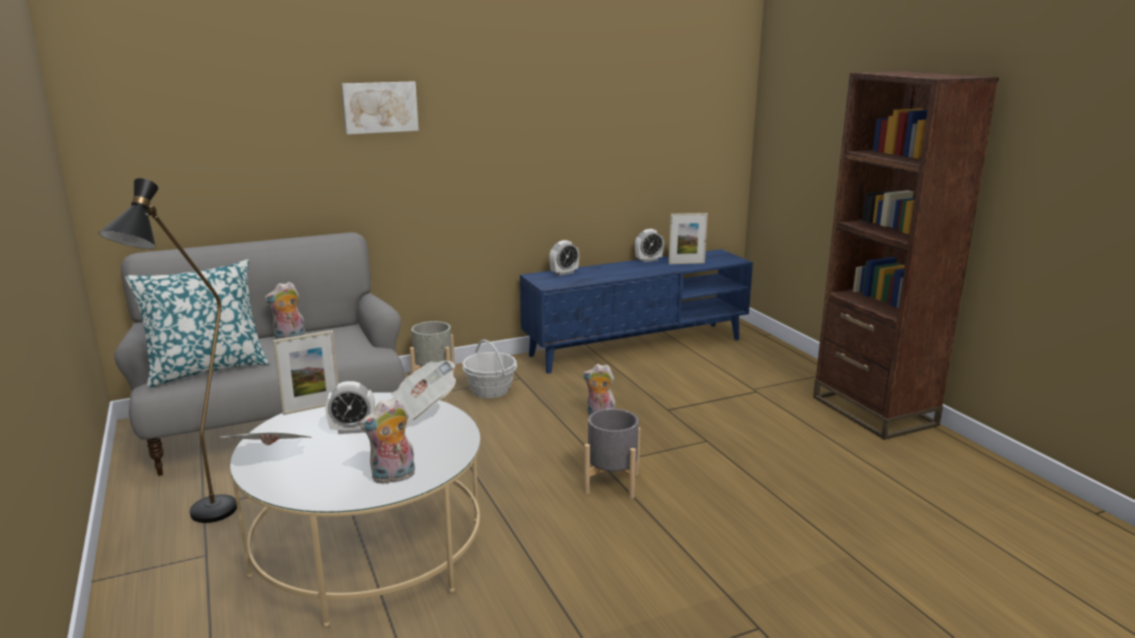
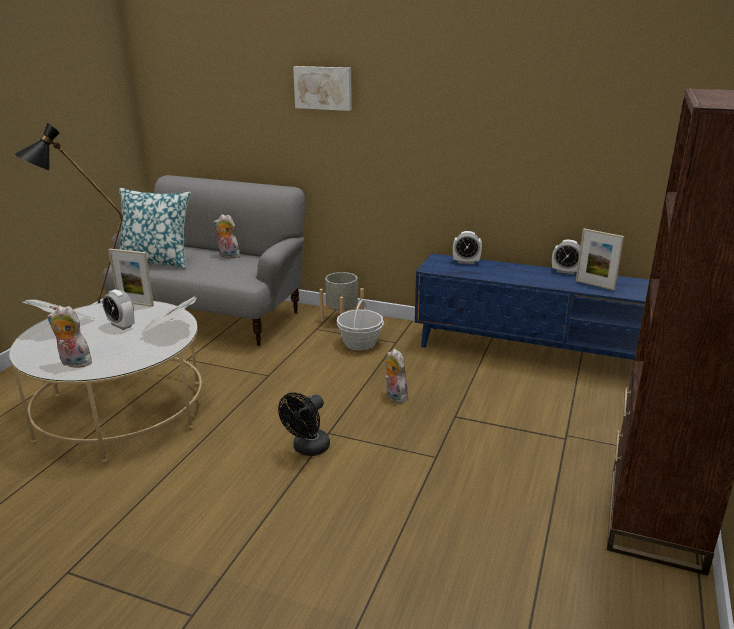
camera: 45 degrees right, 5 degrees up
grey planter [584,409,641,499] -> black fan [278,392,330,456]

